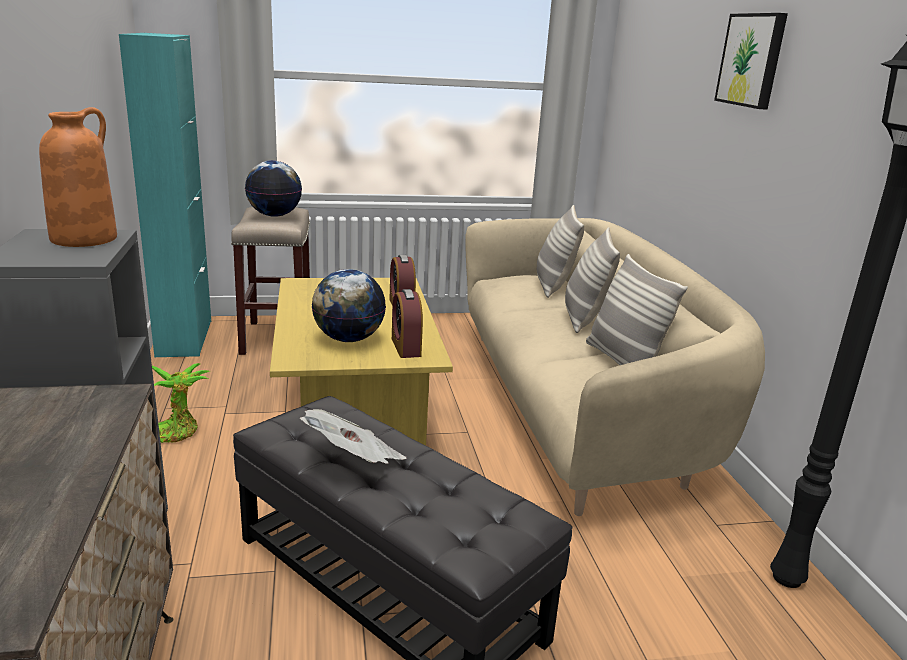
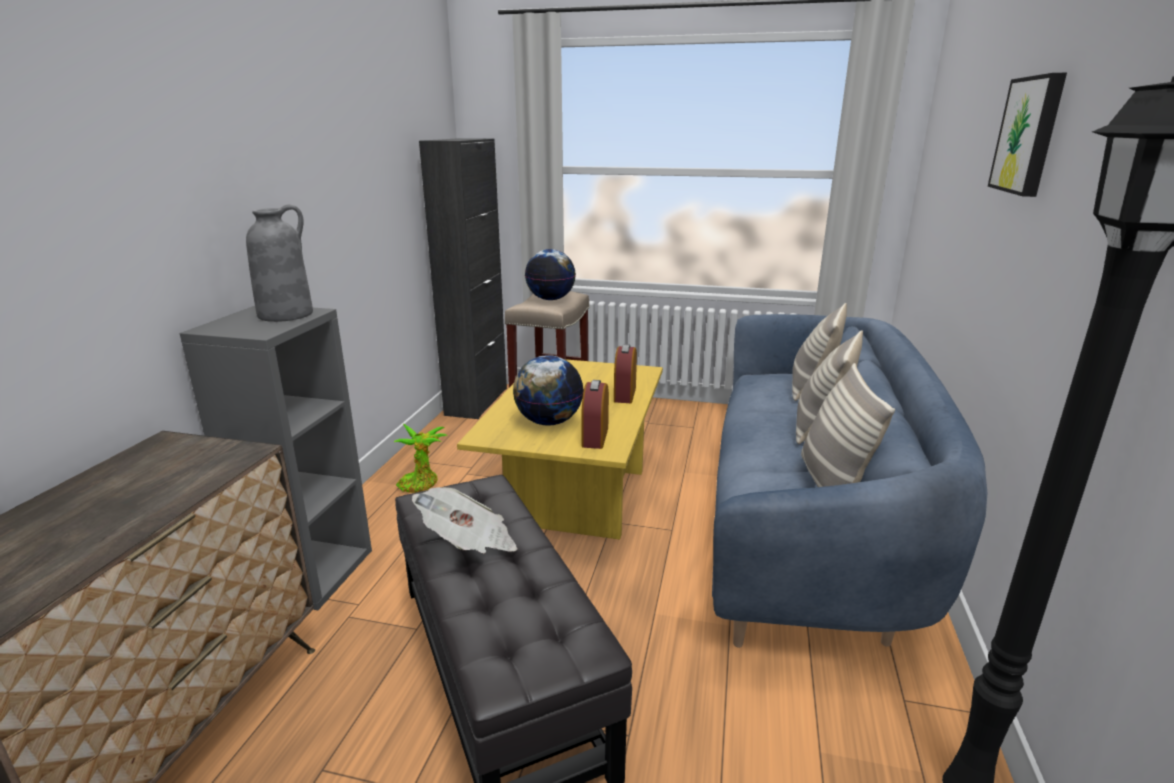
camera: 25 degrees right, 0 degrees up
orange vase [39,107,117,247] -> grey vase [246,204,313,322]
turquoise cabinet [119,33,211,357] -> black cabinet [419,138,507,419]
beige sofa [465,218,765,516] -> blue sofa [712,314,988,648]

